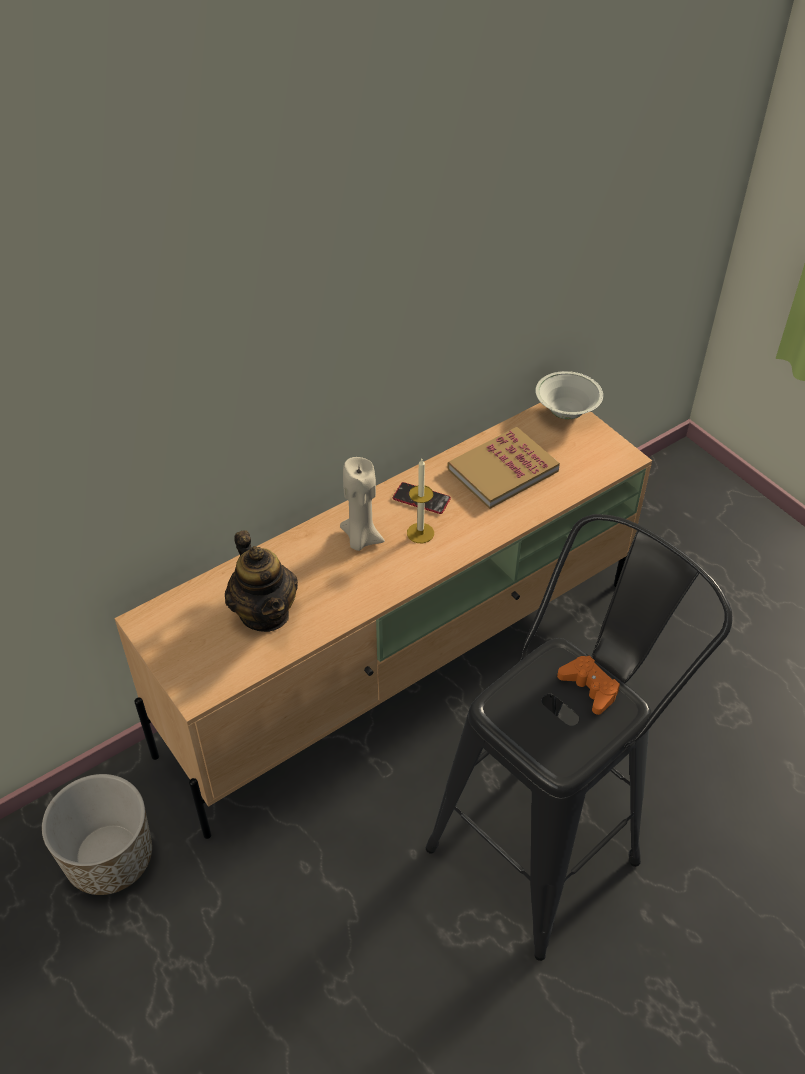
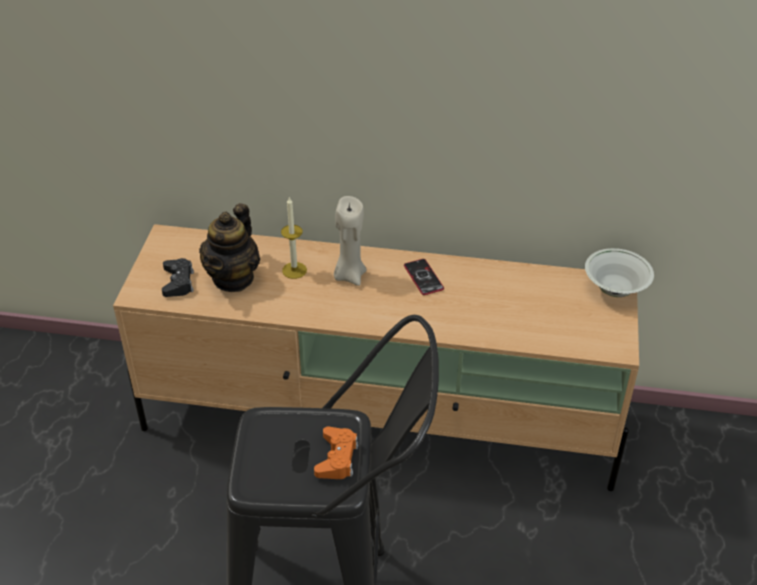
camera: 45 degrees right, 5 degrees down
planter [42,774,152,895] -> none
candle [407,459,434,543] -> candle moved to [281,197,307,279]
book [447,427,560,509] -> none
none -> black game controller [162,258,194,297]

